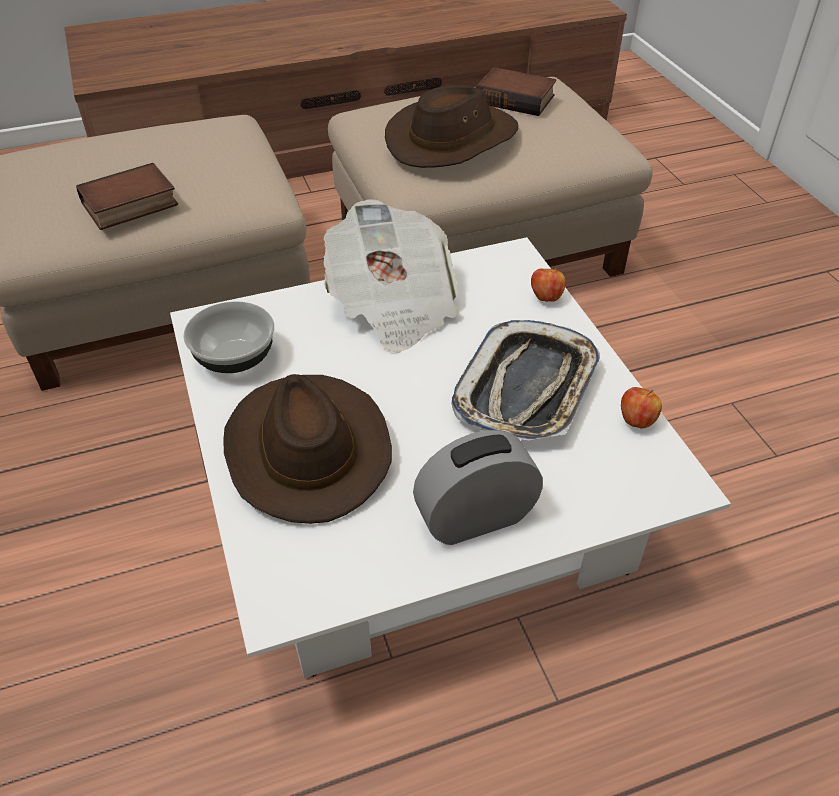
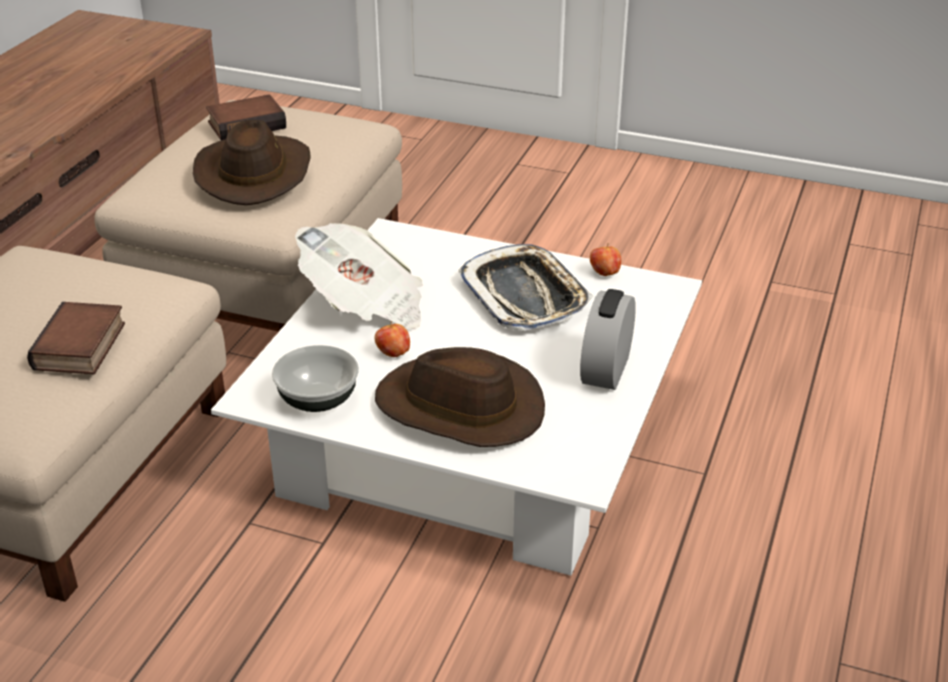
camera: 50 degrees left, 10 degrees down
apple [531,266,566,302] -> apple moved to [374,321,410,357]

